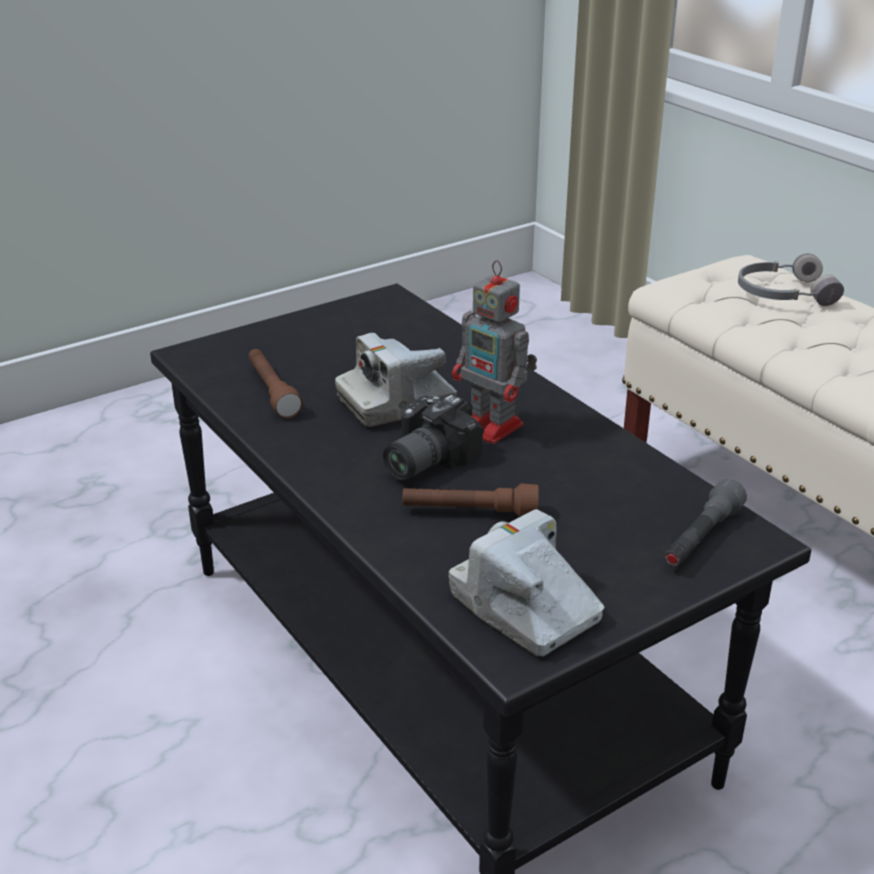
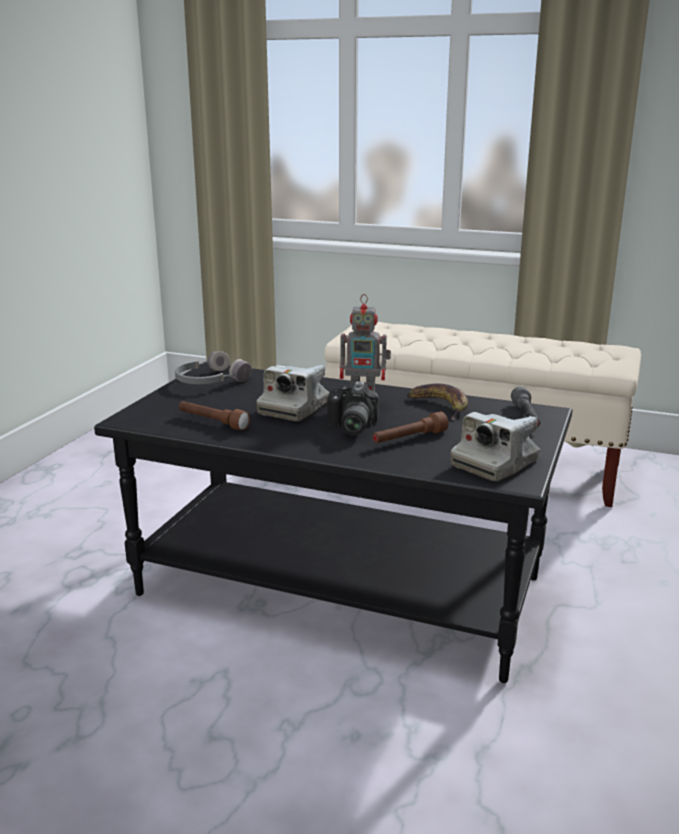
camera: 35 degrees left, 10 degrees down
camera [448,509,604,657] -> camera turned 60 degrees counterclockwise [450,412,540,481]
grey headphones [738,253,844,306] -> grey headphones moved to [175,351,252,384]
none -> banana [407,384,468,420]

